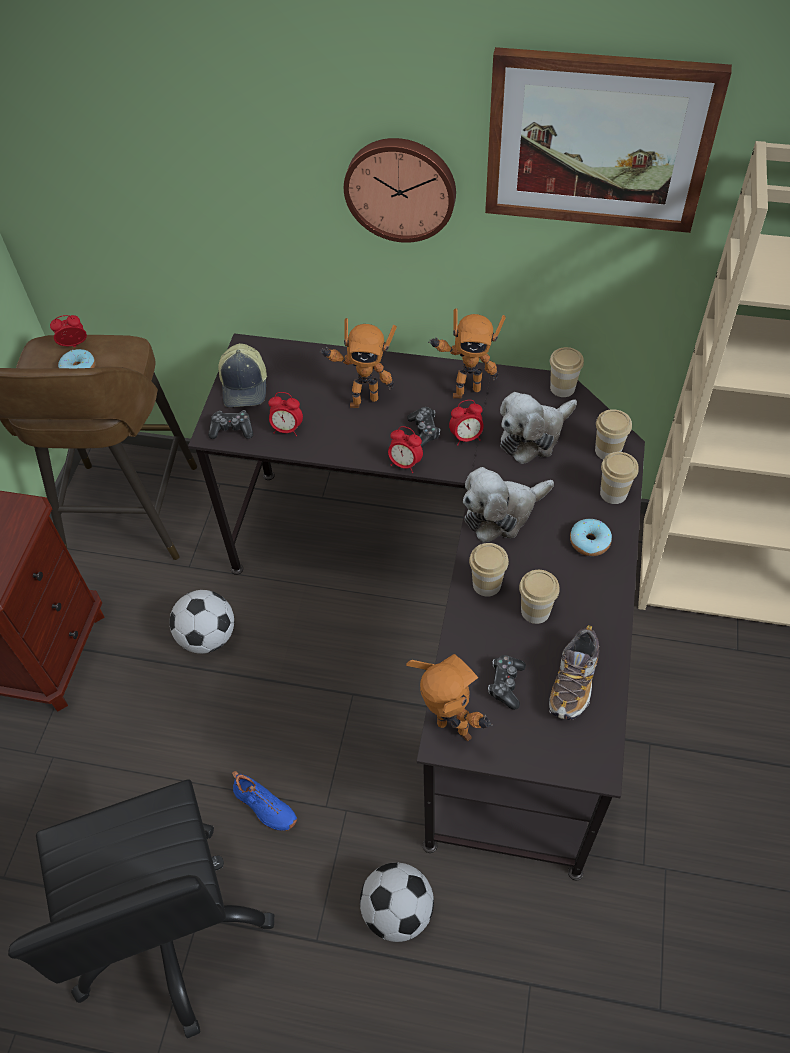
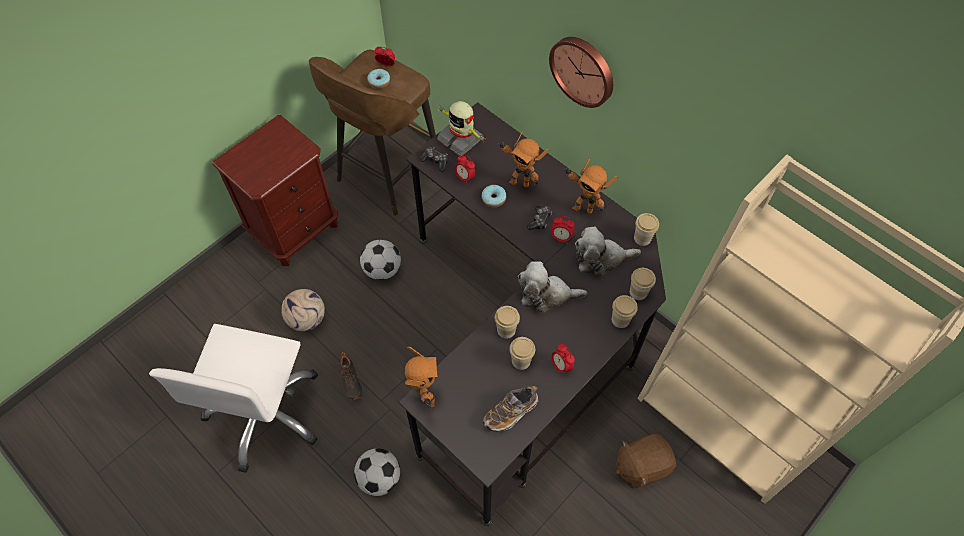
camera: 30 degrees right, 5 degrees up
black office chair [8,780,274,1038] -> white office chair [149,324,318,472]
cap [218,343,267,408] -> toy robot [437,101,486,156]
blue shoe [232,771,297,831] -> black shoe [340,352,362,400]
alarm clock [388,426,423,473] -> alarm clock moved to [551,344,575,375]
picture [485,47,732,233] -> none
game controller [488,655,526,710] -> none
donut [570,519,612,556] -> donut moved to [482,185,506,207]
none -> football [281,289,325,331]
none -> brown plush toy [616,434,676,489]

